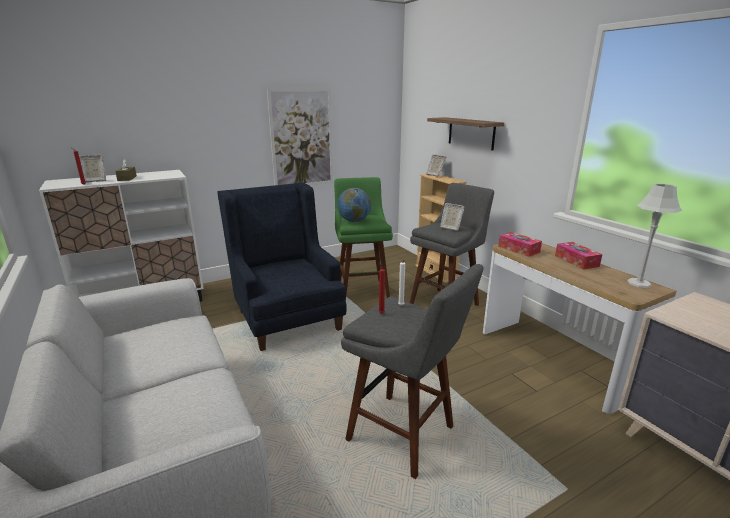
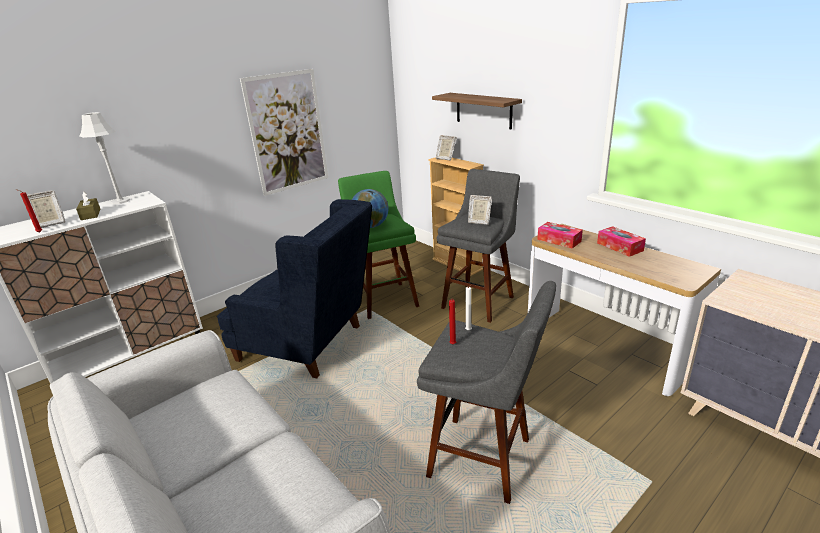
camera: 10 degrees left, 5 degrees up
blue armchair [217,182,347,351] -> blue armchair turned 150 degrees clockwise [217,199,372,378]
grey table lamp [627,183,682,288] -> grey table lamp moved to [80,112,131,204]

